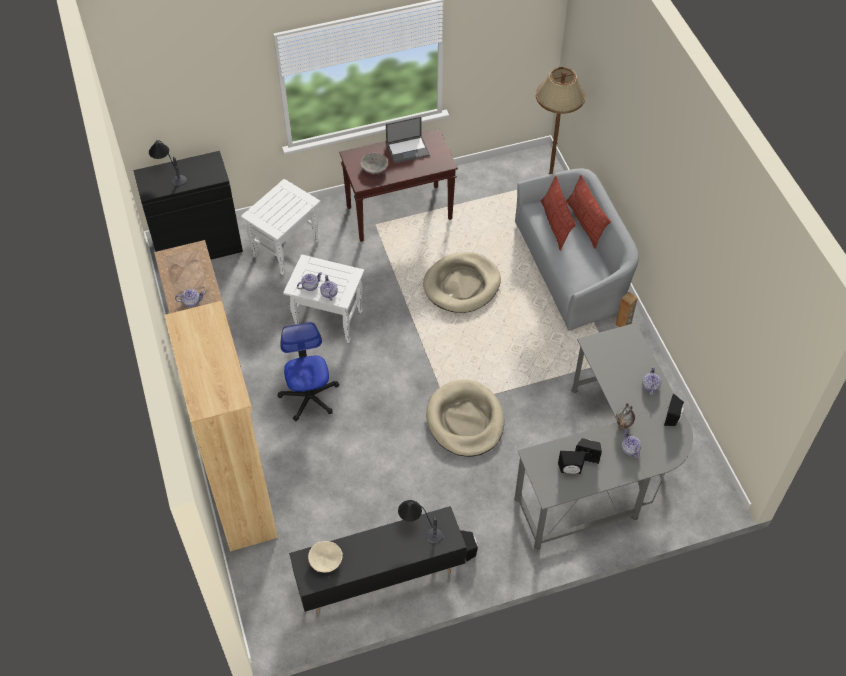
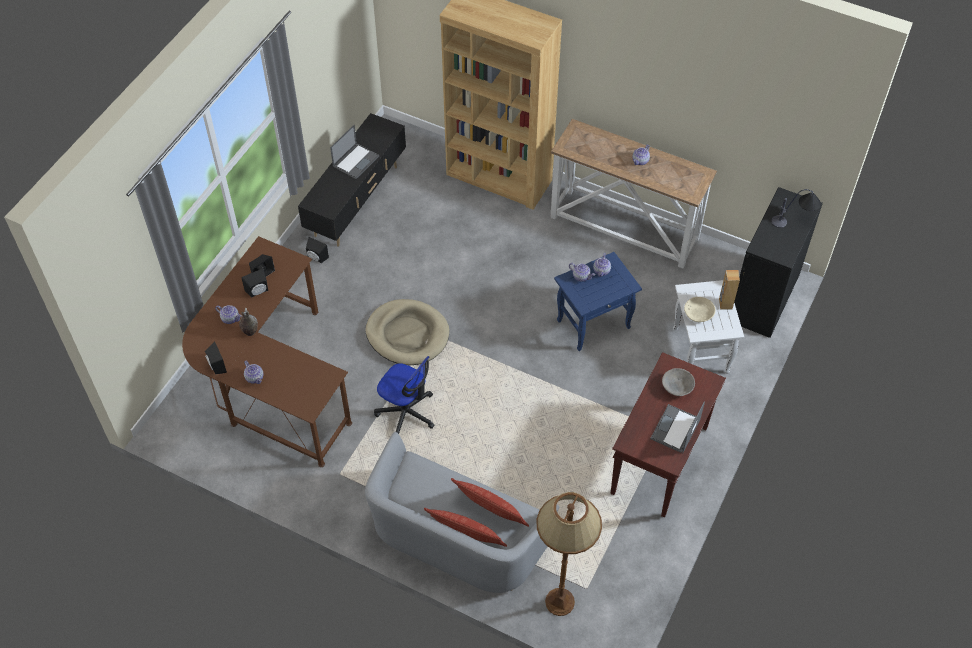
camera: 135 degrees right, 0 degrees up
office chair [278,322,339,421] -> office chair moved to [374,356,435,434]
white side table [283,254,364,343] -> blue side table [554,252,642,351]
beige bowl [308,541,343,572] -> beige bowl moved to [684,297,715,322]
table lamp [398,500,443,544] -> none
beige dog bed [423,252,501,313] -> none
grey desk [514,323,693,550] -> brown desk [182,236,352,467]
brown speaker [615,292,638,327] -> brown speaker moved to [719,270,740,310]
none -> laptop [330,125,379,179]

